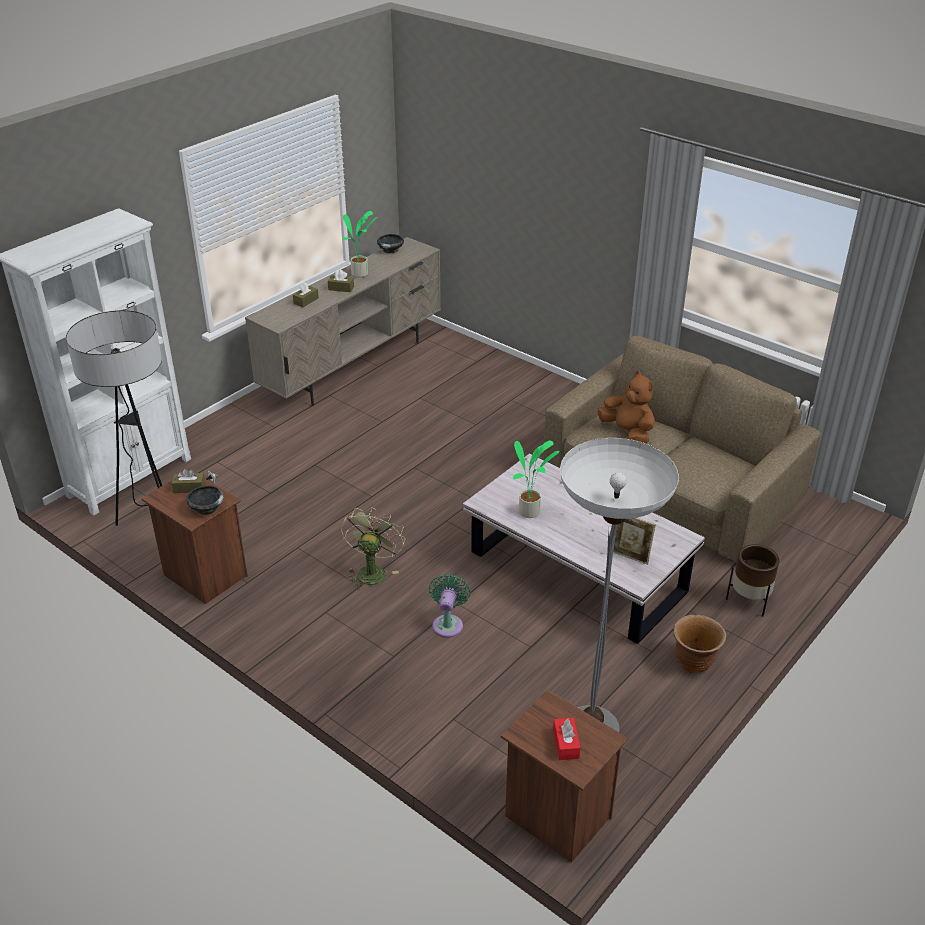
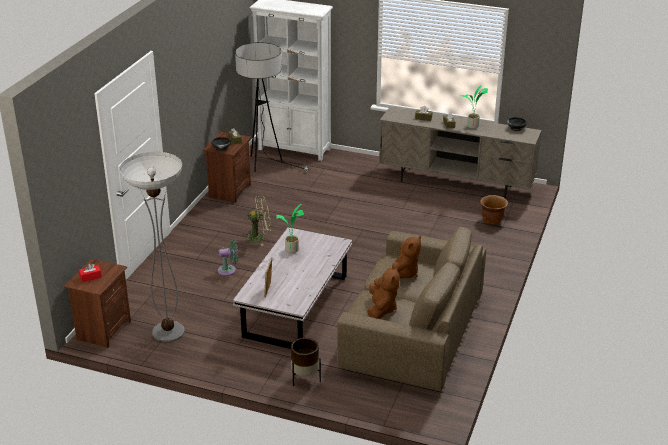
camera: 70 degrees right, 5 degrees down
brown planter [674,615,726,673] -> brown planter moved to [480,195,508,225]
none -> brown plush toy [367,267,400,319]

